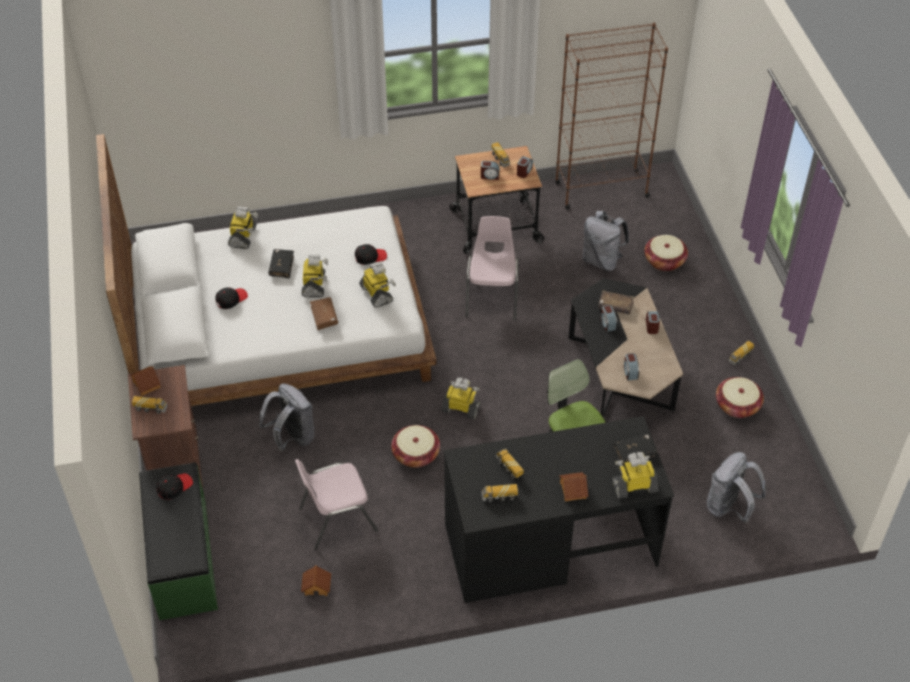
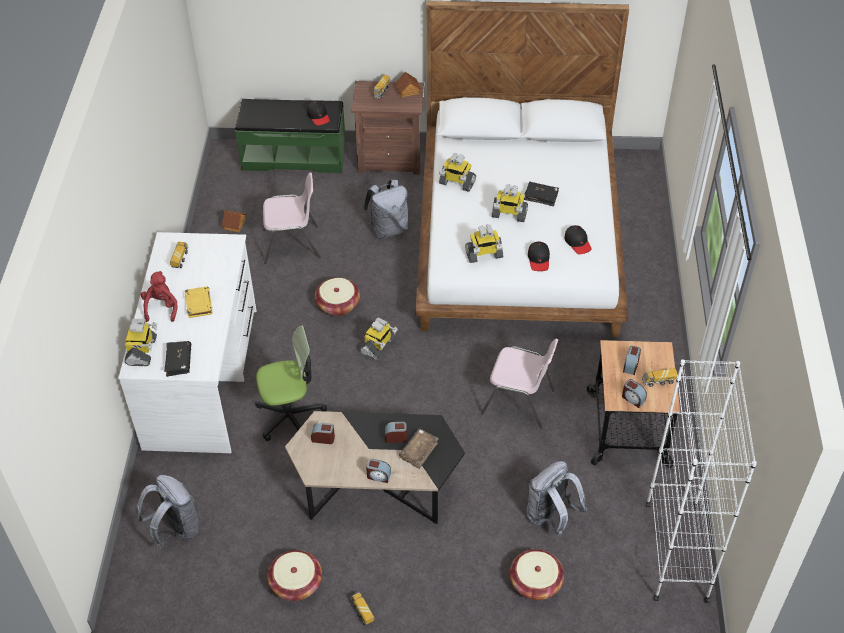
camera: 105 degrees right, 0 degrees up
black cap [215,287,248,309] -> black cap moved to [564,225,592,254]
toy robot [228,206,258,249] -> toy robot moved to [439,153,476,192]
pink chair [295,459,378,550] -> pink chair turned 90 degrees clockwise [263,173,320,264]
brown book [310,297,338,330] -> none
black desk [444,416,674,603] -> white desk [118,232,257,453]
toy truck [496,449,524,479] -> none
brown bookcase [555,23,668,209] -> white bookcase [646,359,757,603]
toy house [559,472,588,501] -> red plush toy [141,271,177,322]
none -> yellow book [185,286,213,318]

